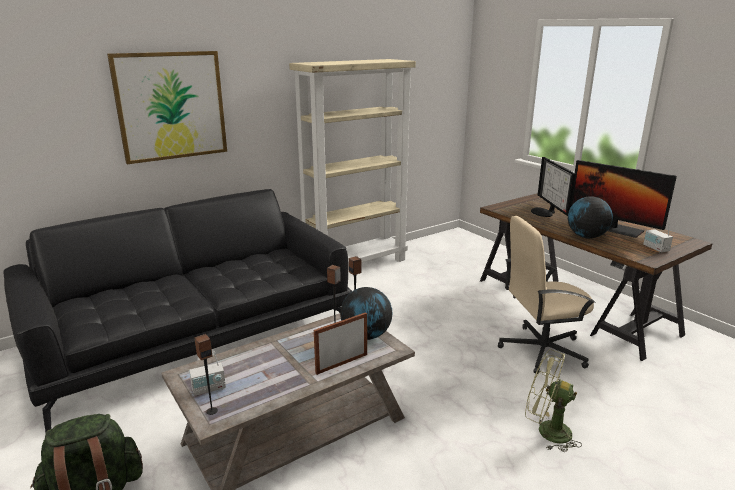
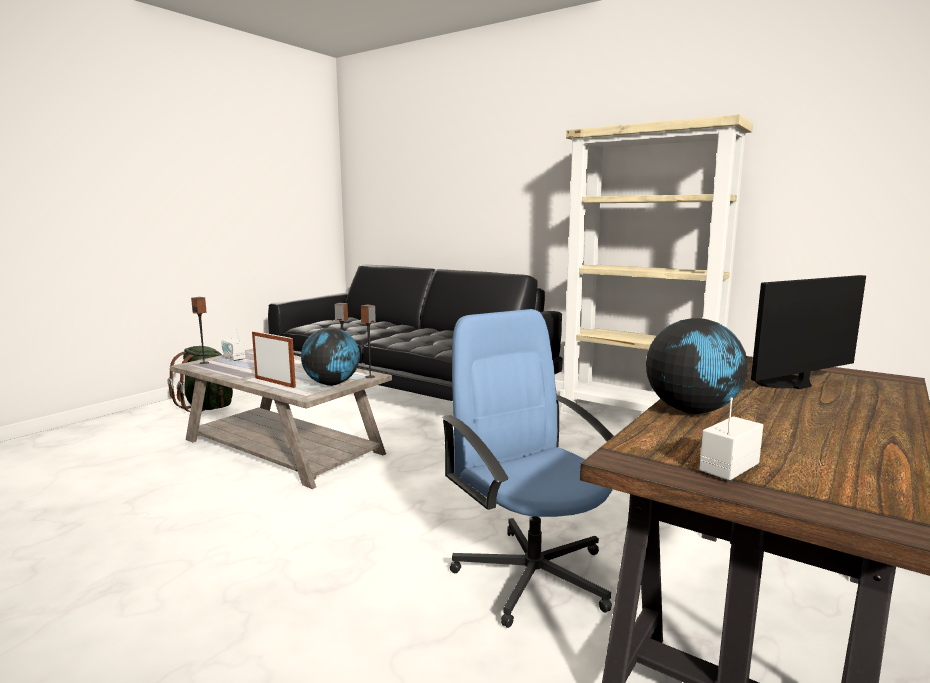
camera: 70 degrees right, 10 degrees down
picture [107,51,227,164] -> none
beige office chair [498,216,596,374] -> blue office chair [441,309,614,628]
green fan [525,349,582,452] -> none
monitor [571,160,677,238] -> none

